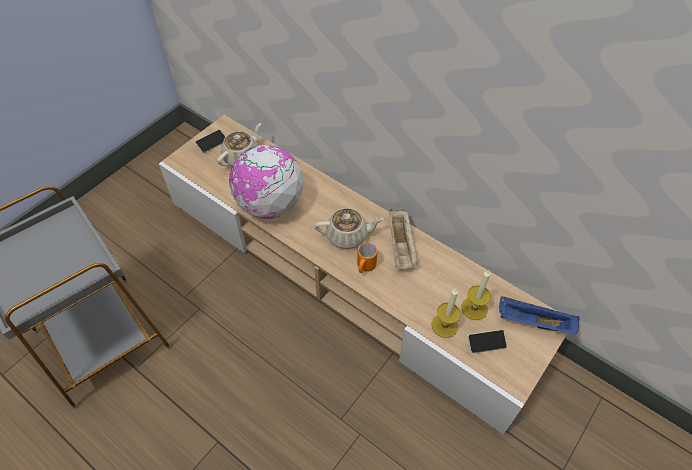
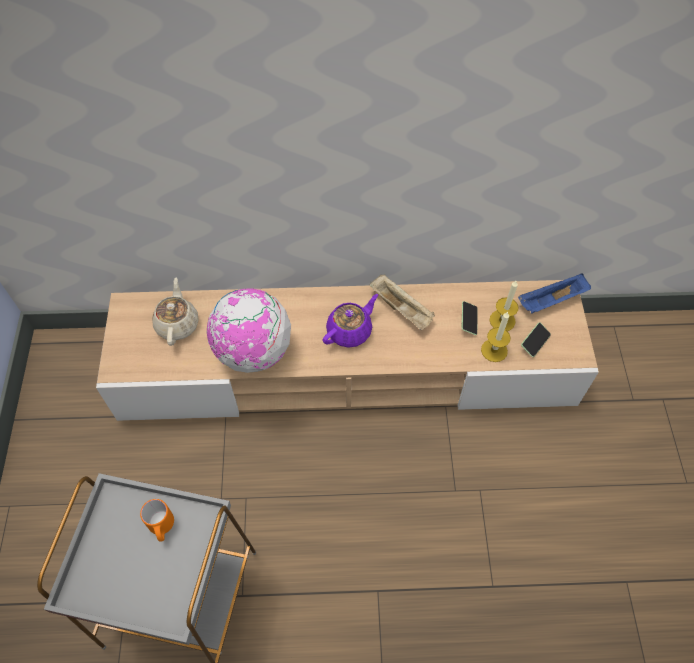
camera: 40 degrees left, 5 degrees up
phone [195,130,226,153] -> phone moved to [462,301,478,335]
beige teapot [315,208,384,249] -> purple teapot [322,294,378,348]
orange mug [357,242,378,273] -> orange mug moved to [140,499,174,542]

